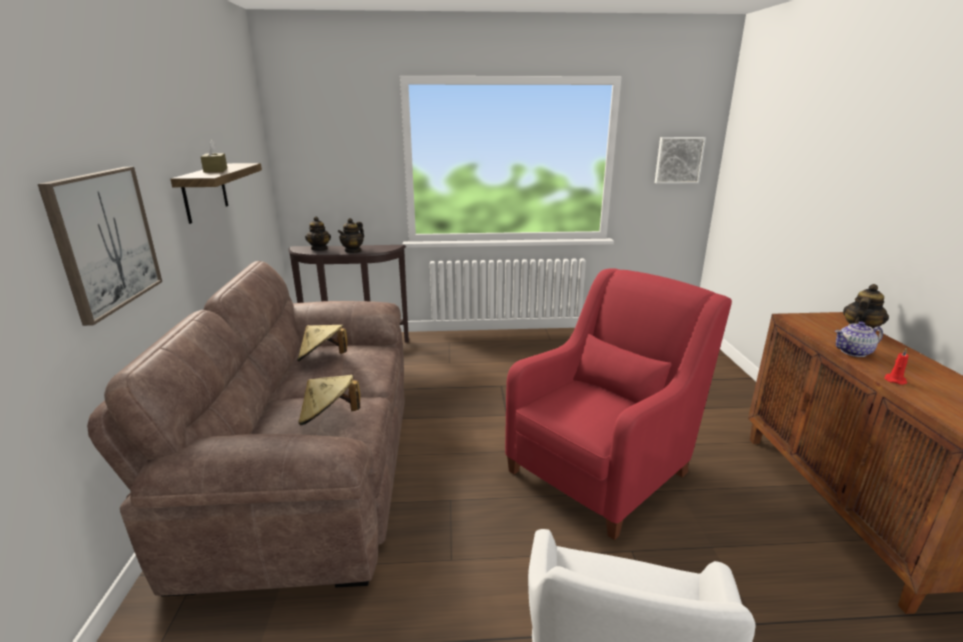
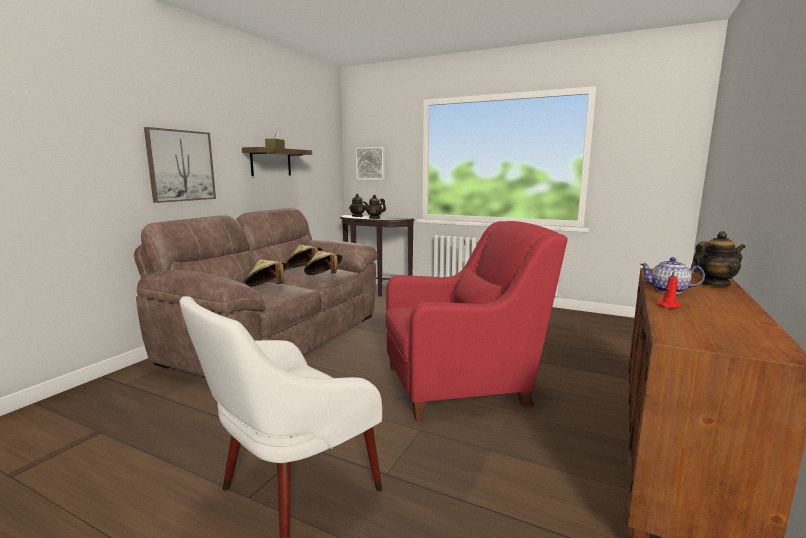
camera: 30 degrees right, 10 degrees down
picture [655,137,706,184] -> picture moved to [356,147,385,180]
none -> beige hat [304,251,342,275]

